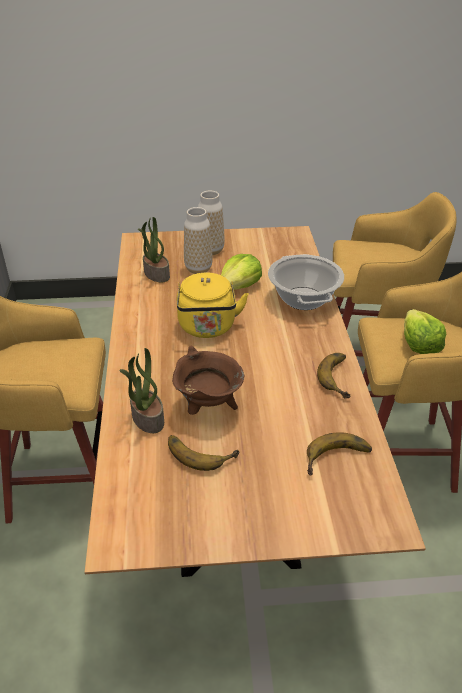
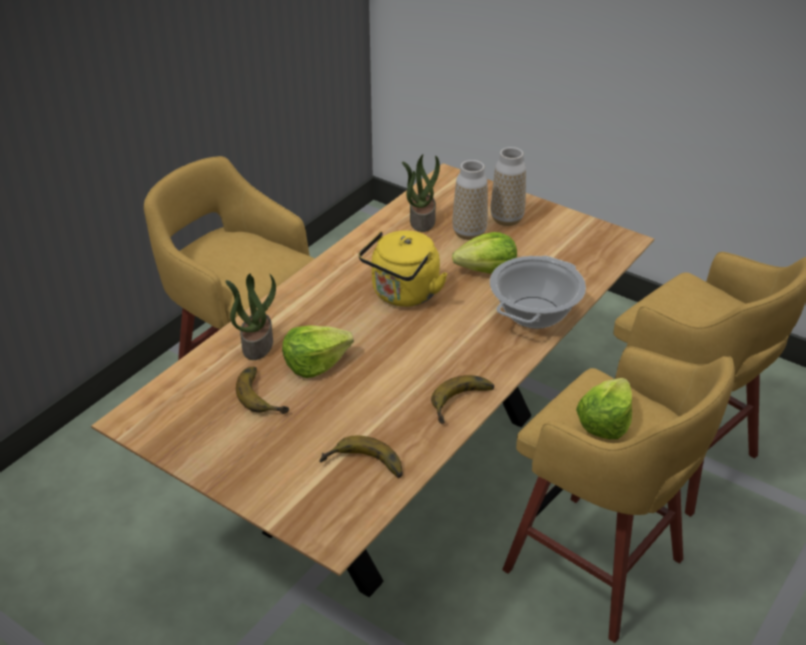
camera: 40 degrees right, 0 degrees up
brown cooking pot [172,346,244,415] -> lettuce [282,325,354,378]

